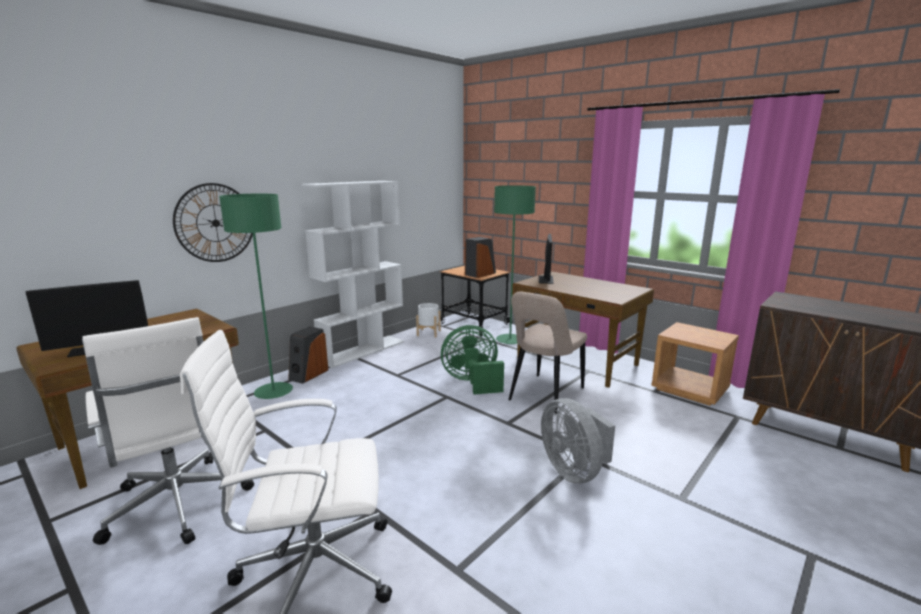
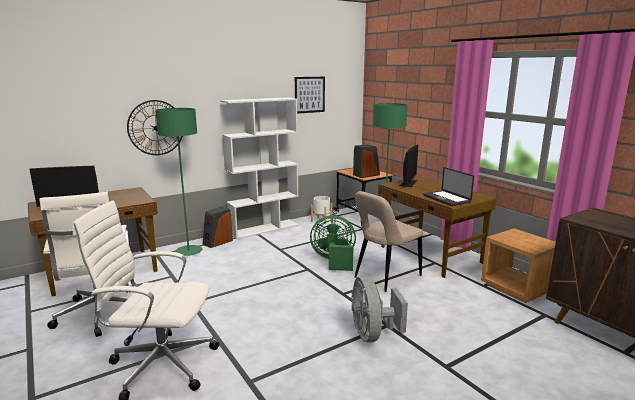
camera: 15 degrees right, 0 degrees up
none -> picture [295,77,325,114]
none -> laptop [423,167,474,206]

